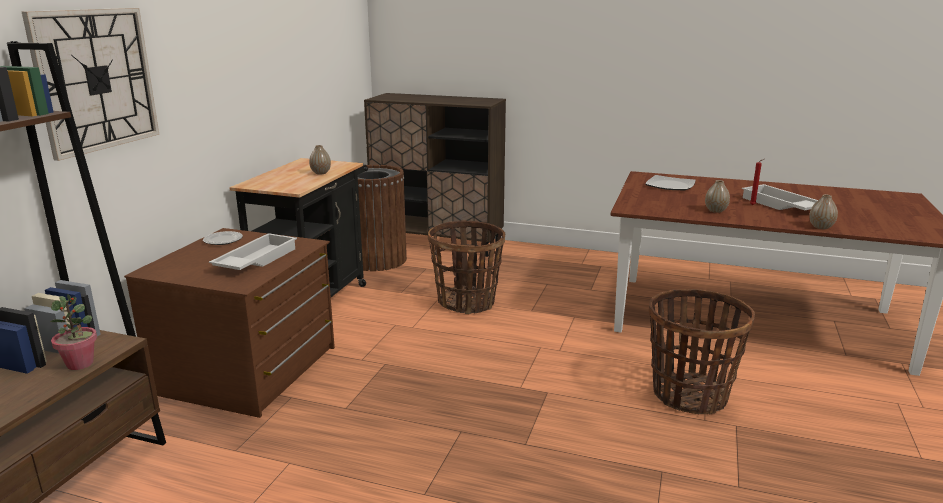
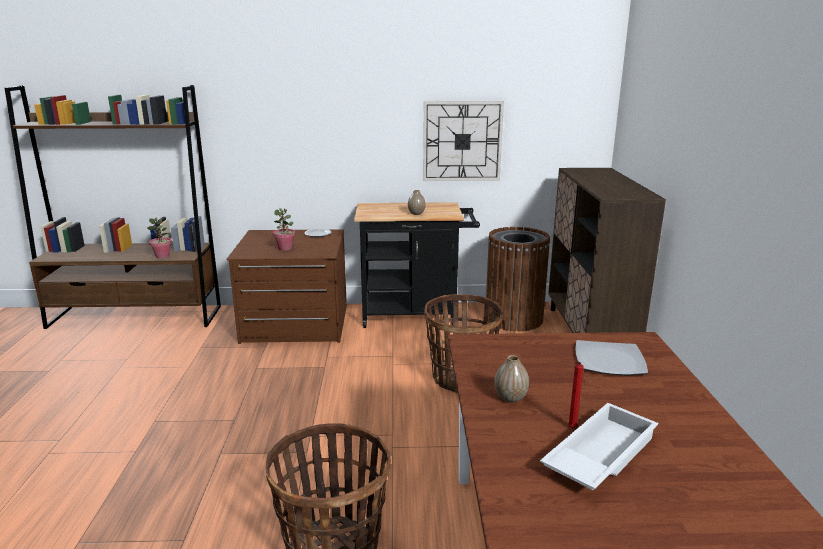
camera: 70 degrees right, 0 degrees up
wall clock [22,8,159,161] -> wall clock moved to [423,101,504,181]
white tray [209,233,297,270] -> potted plant [273,208,295,251]
vase [809,194,838,229] -> none

